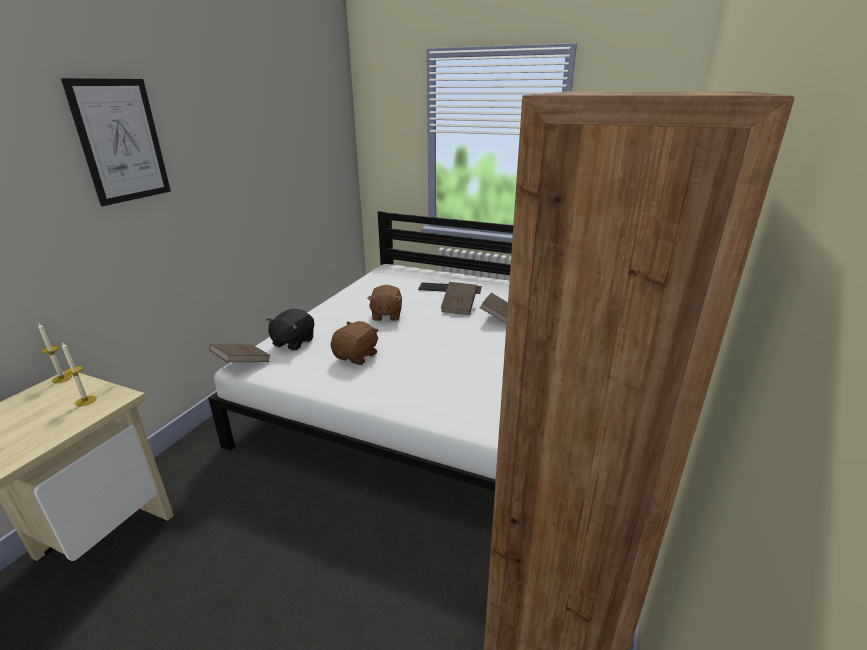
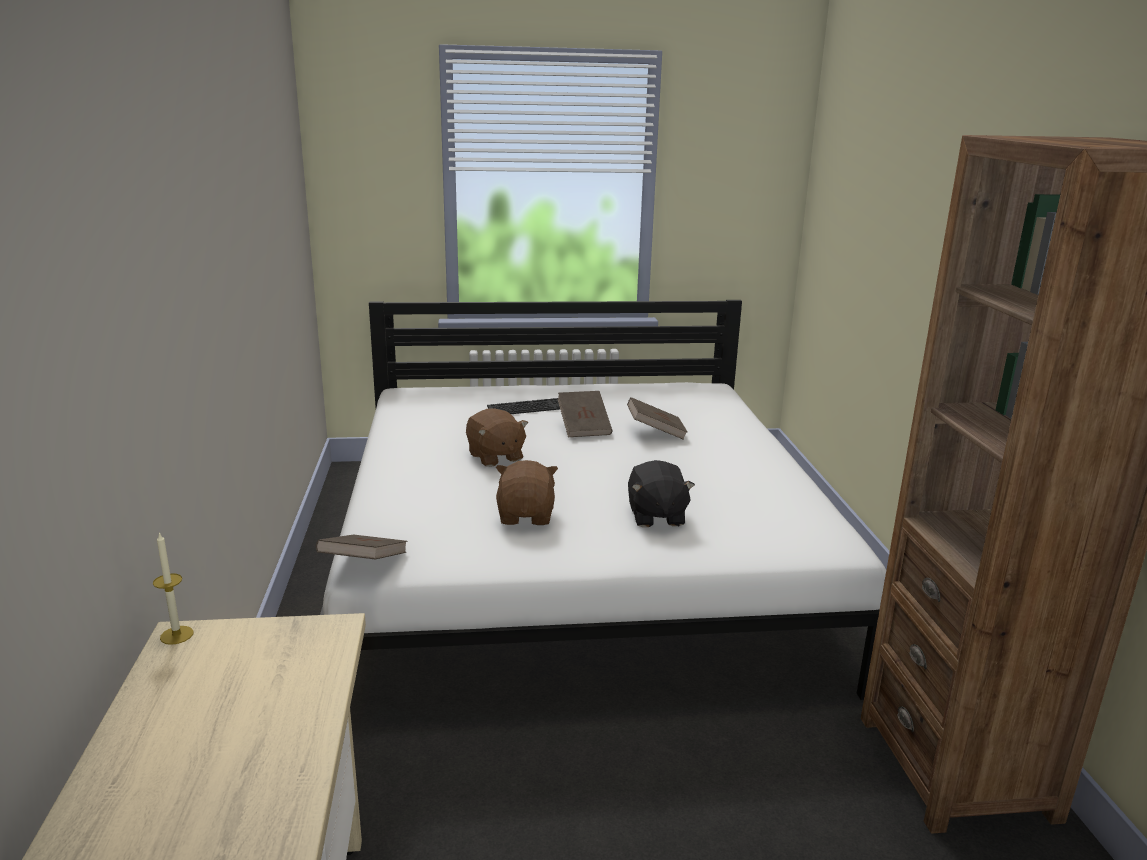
camera: 30 degrees left, 5 degrees down
picture [61,78,171,206] -> none
candle [62,343,96,406] -> none
black plush toy [266,309,314,351] -> black plush toy moved to [628,460,695,527]

